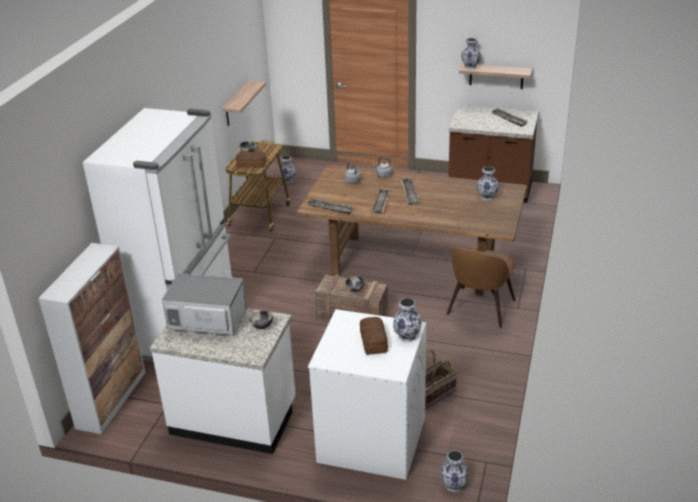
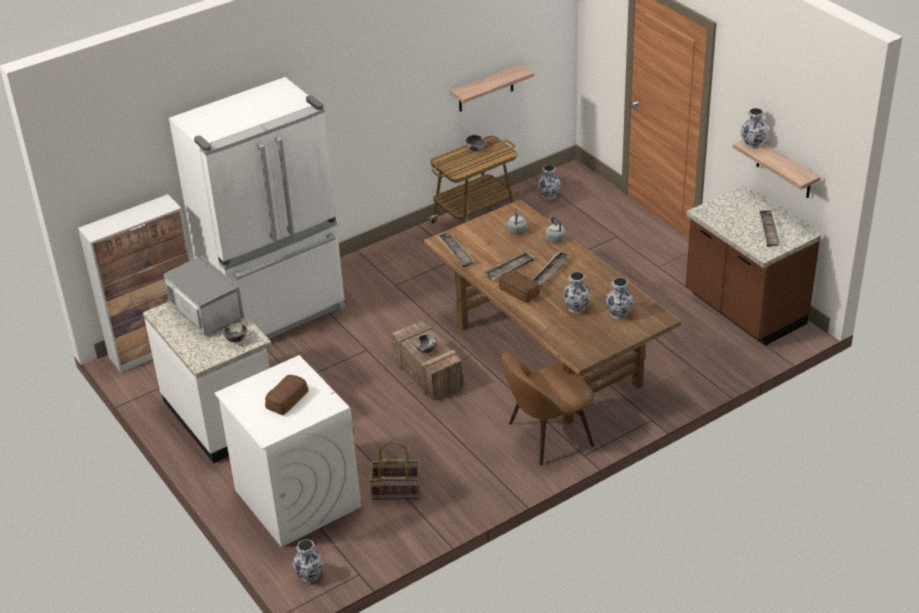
camera: 40 degrees right, 5 degrees up
bread [236,152,266,168] -> bread moved to [499,270,540,303]
vase [393,298,422,342] -> vase moved to [564,272,590,313]

